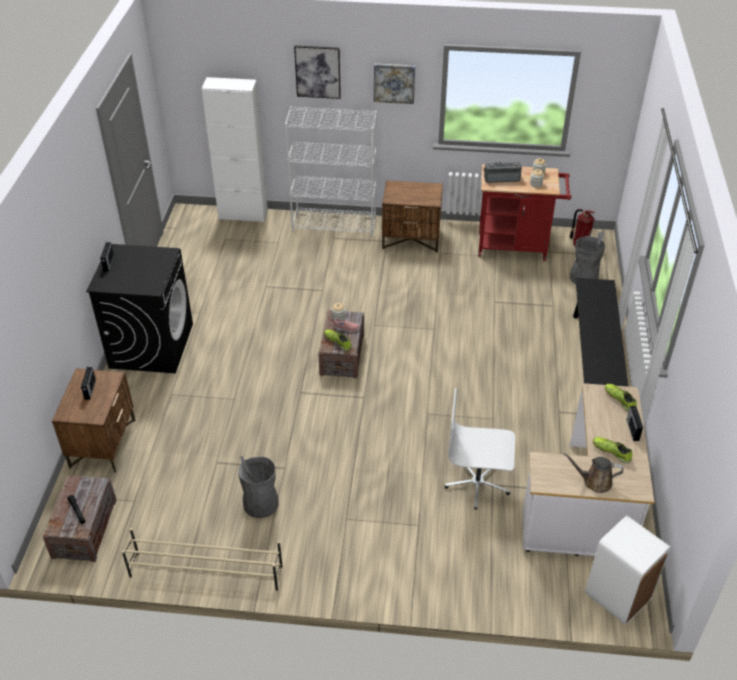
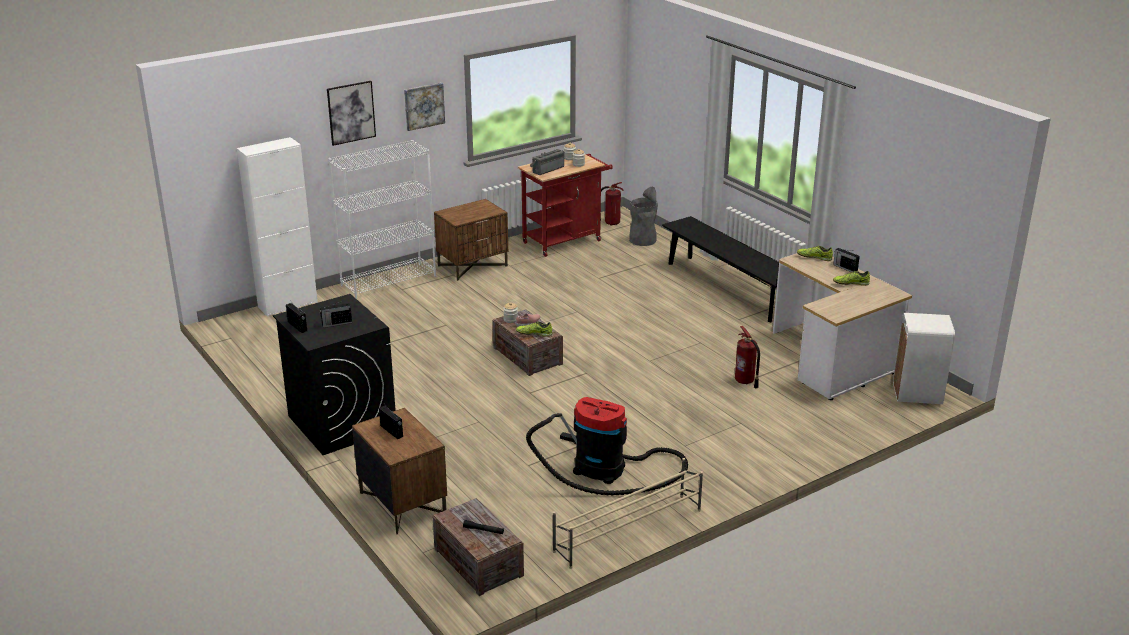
camera: 40 degrees left, 15 degrees down
grey trash can [238,456,279,518] -> vacuum cleaner [526,397,688,496]
white office chair [445,388,515,510] -> fire extinguisher [735,326,760,388]
brown watering can [563,453,623,493] -> none
none -> radio [319,301,352,328]

